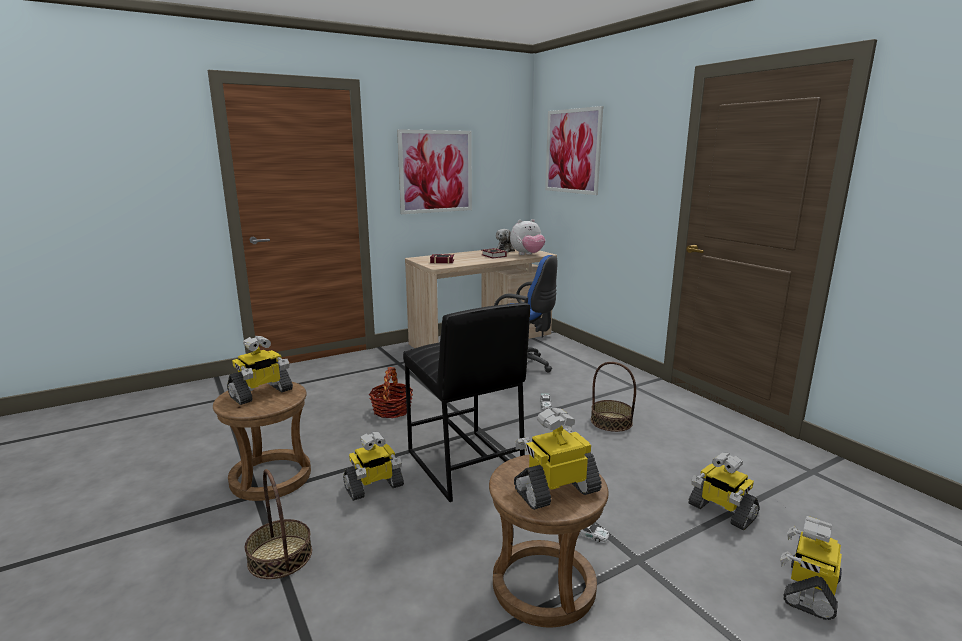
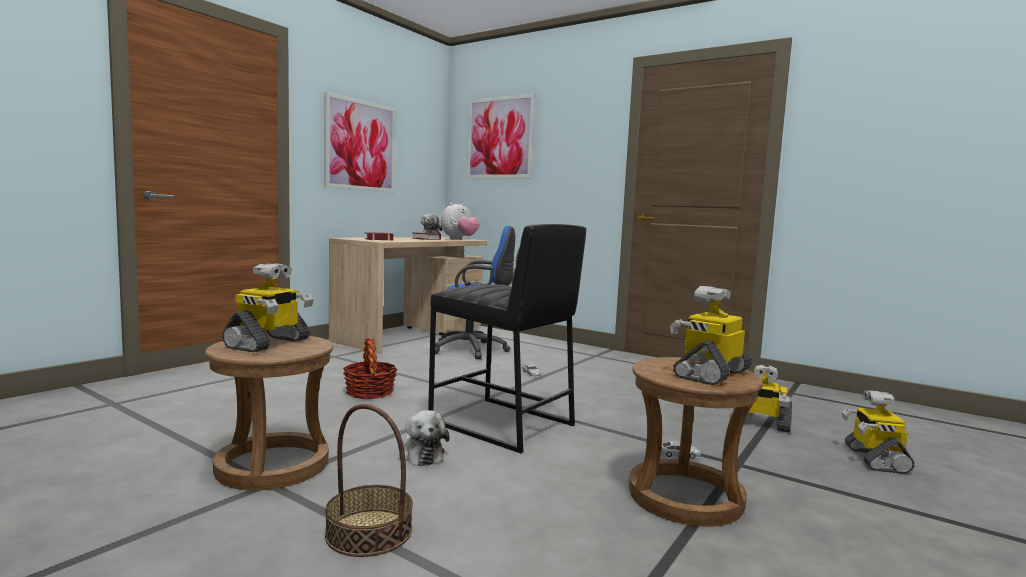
camera: 25 degrees left, 10 degrees down
toy robot [343,432,404,501] -> plush toy [399,410,449,466]
basket [591,362,636,432] -> none

